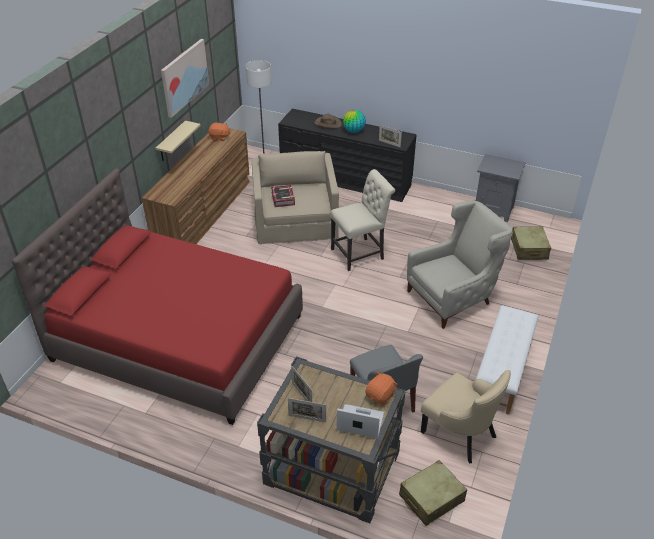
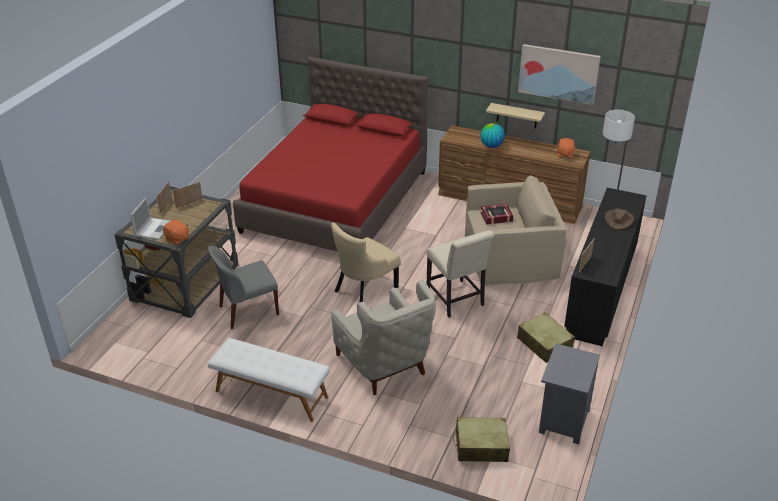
camera: 90 degrees right, 5 degrees down
globe [343,110,366,133] -> globe moved to [480,123,505,148]
beige suitcase [399,460,467,526] -> beige suitcase moved to [517,313,575,363]
beige chair [420,370,511,464] -> beige chair moved to [331,223,401,302]

